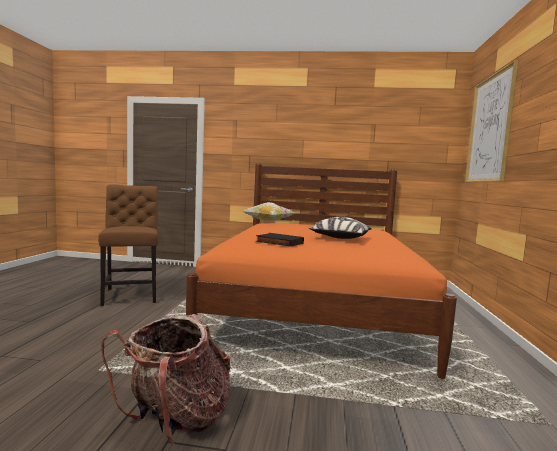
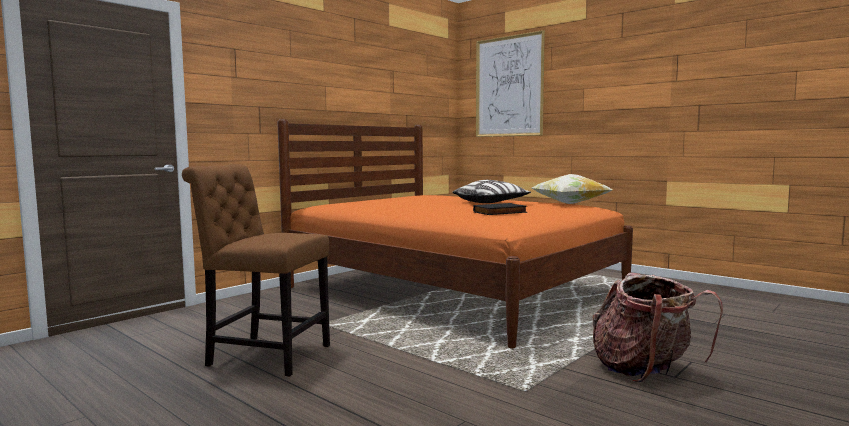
camera: 55 degrees left, 0 degrees up
pillow [242,202,295,222] -> pillow moved to [532,174,613,204]

